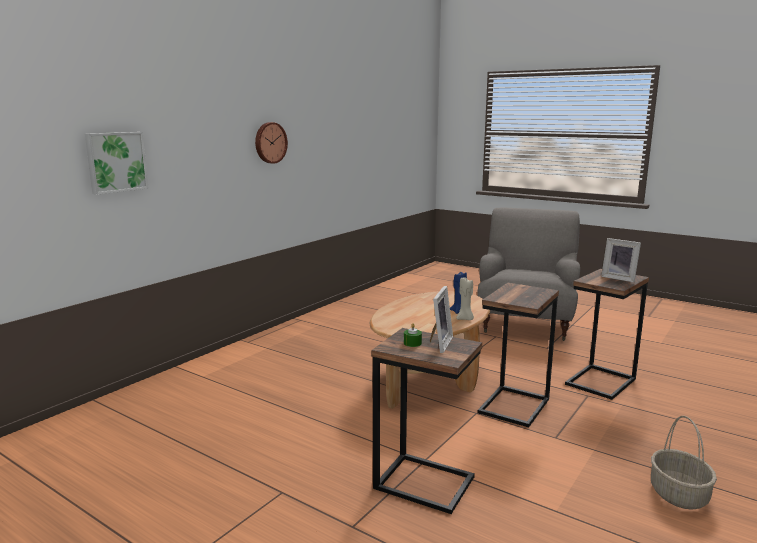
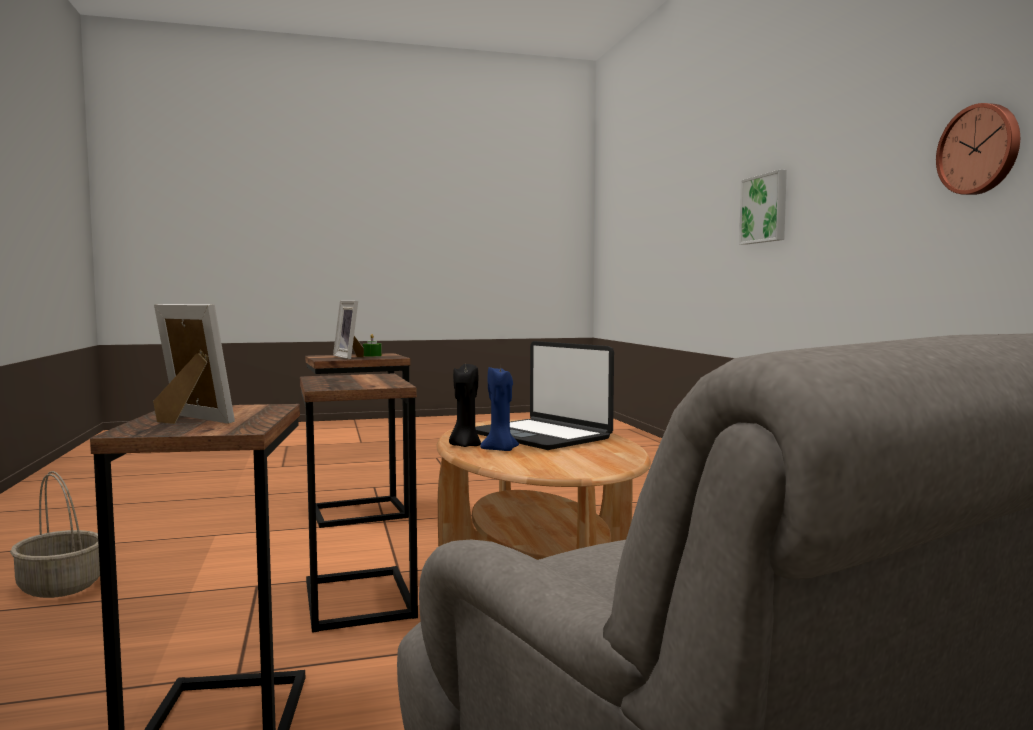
camera: 130 degrees right, 10 degrees down
beige candle [456,277,474,320] -> black candle [449,364,481,447]
picture frame [601,238,641,282] -> picture frame turned 45 degrees clockwise [153,304,235,424]
none -> laptop [475,341,614,450]

